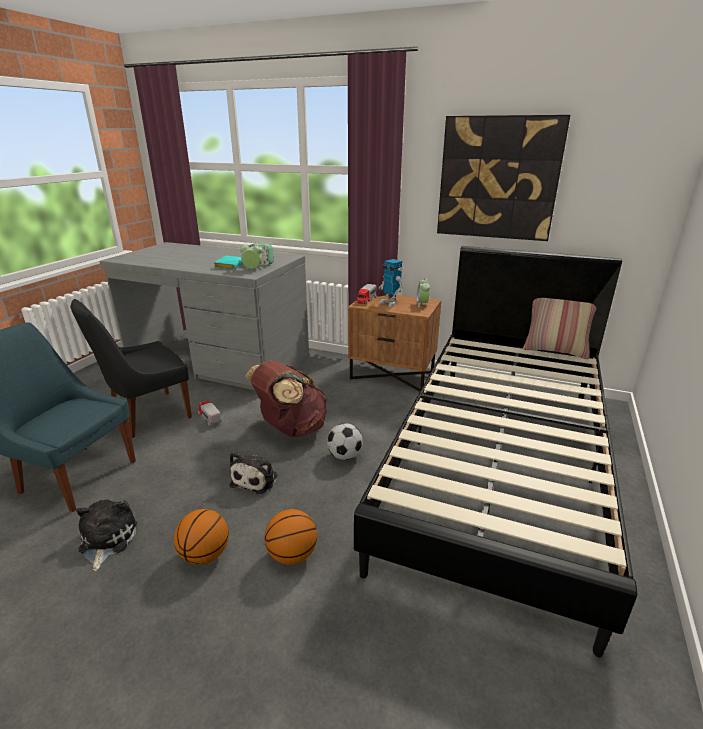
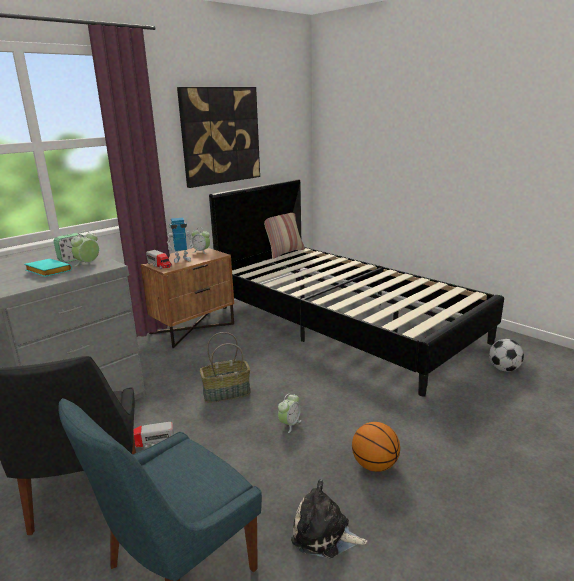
camera: 65 degrees left, 5 degrees down
plush toy [230,452,278,494] -> alarm clock [278,393,301,433]
brown backpack [245,360,327,437] -> basket [200,332,251,403]
basketball [264,509,317,565] -> none
football [327,423,363,460] -> football moved to [489,339,524,371]

